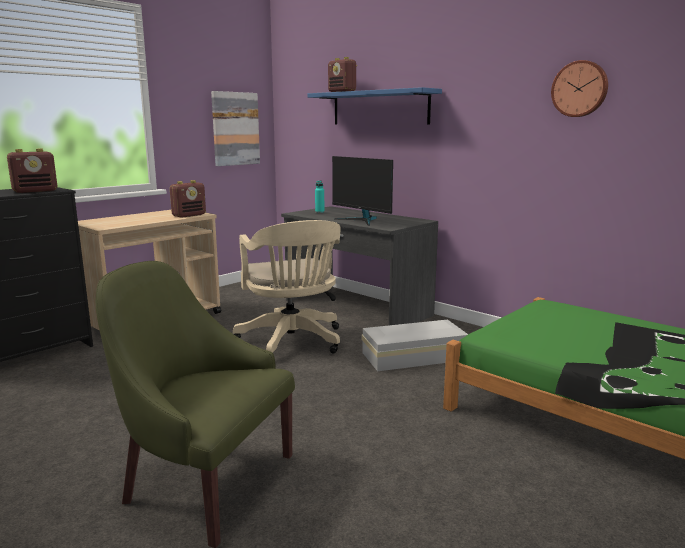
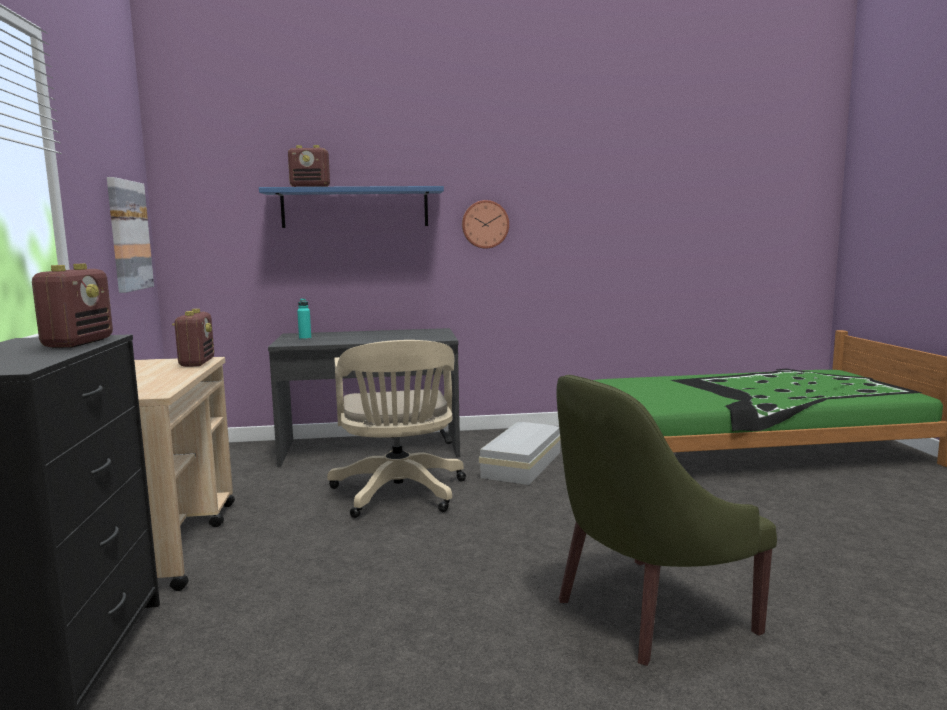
camera: 50 degrees left, 5 degrees down
beige office chair [233,220,341,354] -> beige office chair turned 60 degrees clockwise [327,340,466,518]
monitor [332,156,393,226] -> none
wall clock [551,60,608,117] -> wall clock moved to [462,200,509,249]

